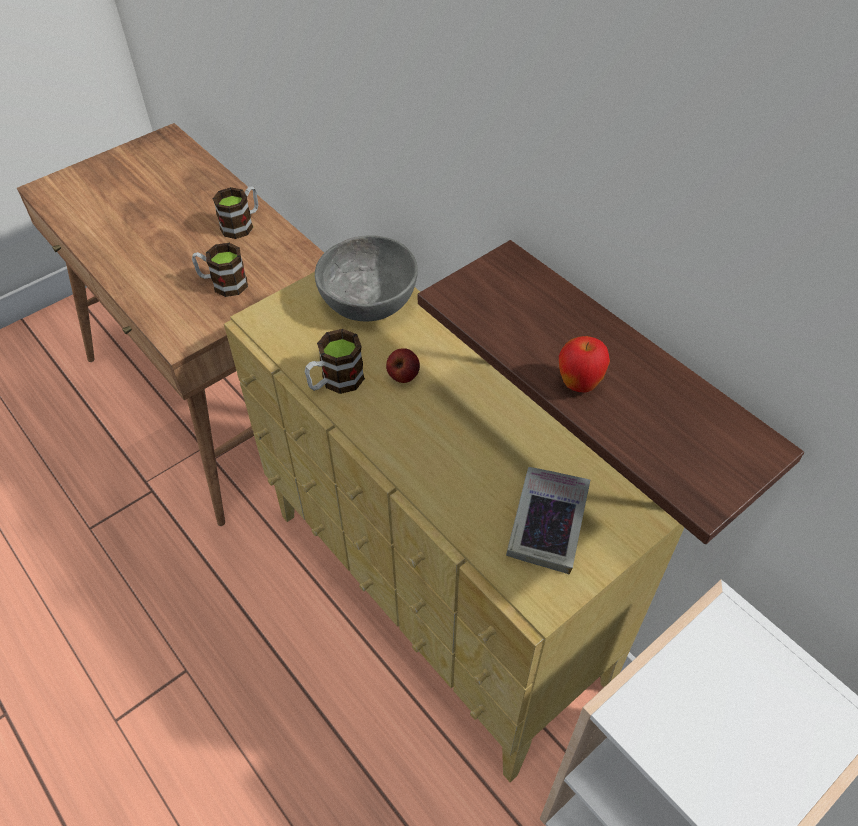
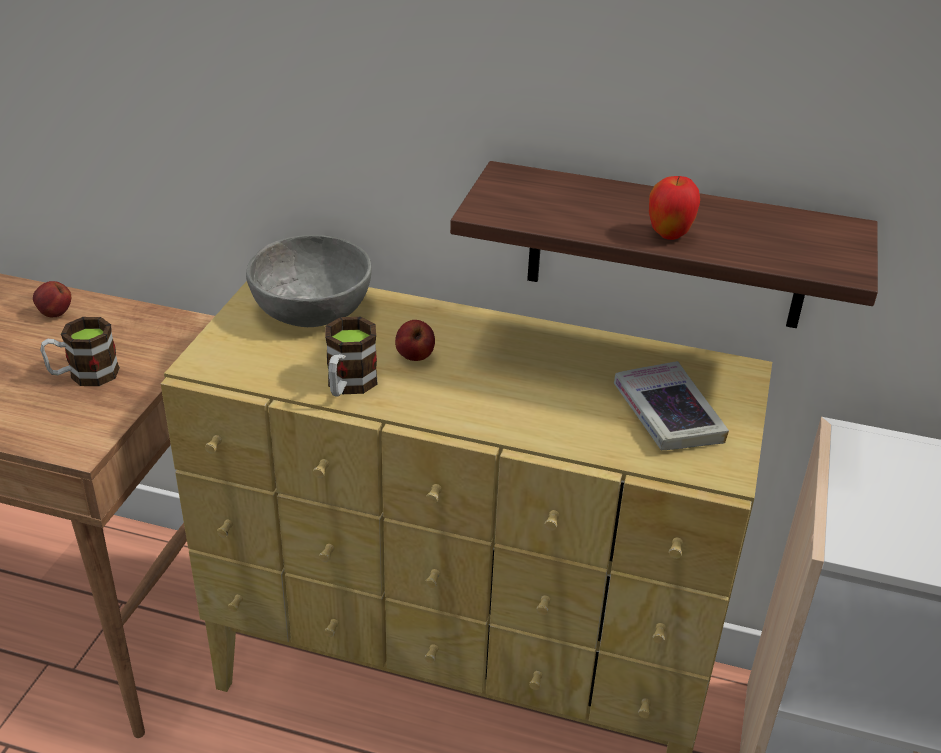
camera: 35 degrees left, 15 degrees down
mug [213,186,258,239] -> apple [33,281,71,317]

